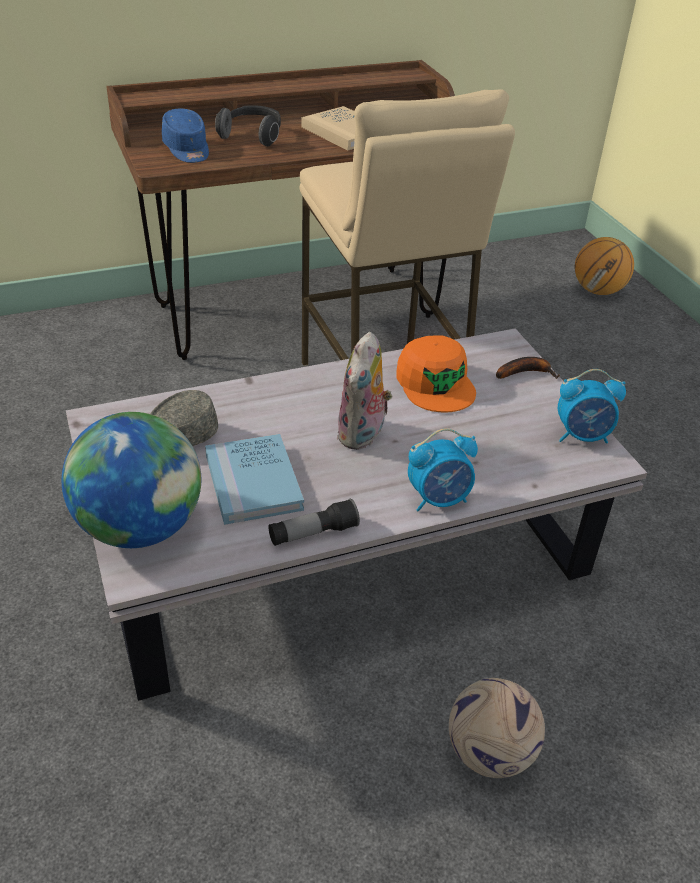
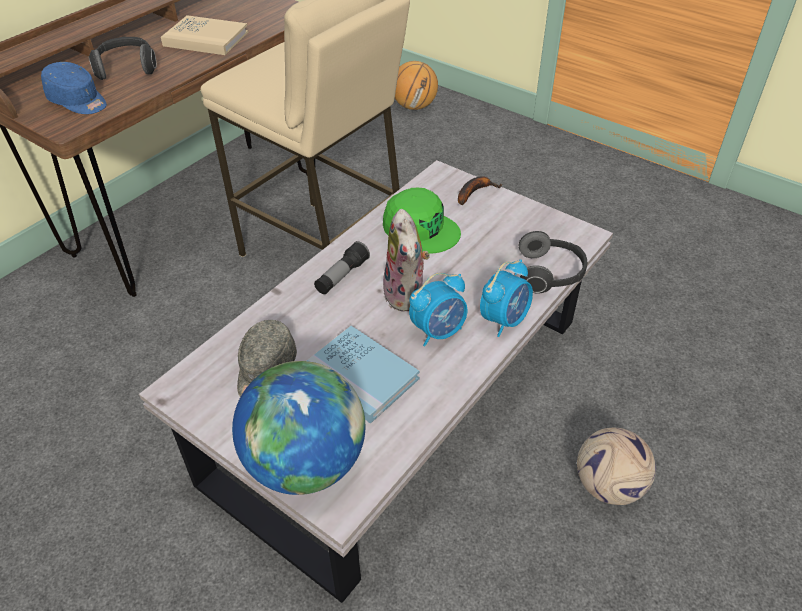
camera: 30 degrees left, 5 degrees up
flashlight [269,499,360,546] -> flashlight moved to [314,241,370,294]
orange cap [396,335,476,412] -> green cap [383,188,461,254]
alarm clock [558,369,626,444] -> alarm clock moved to [409,273,468,346]
none -> headphones [519,231,587,293]

